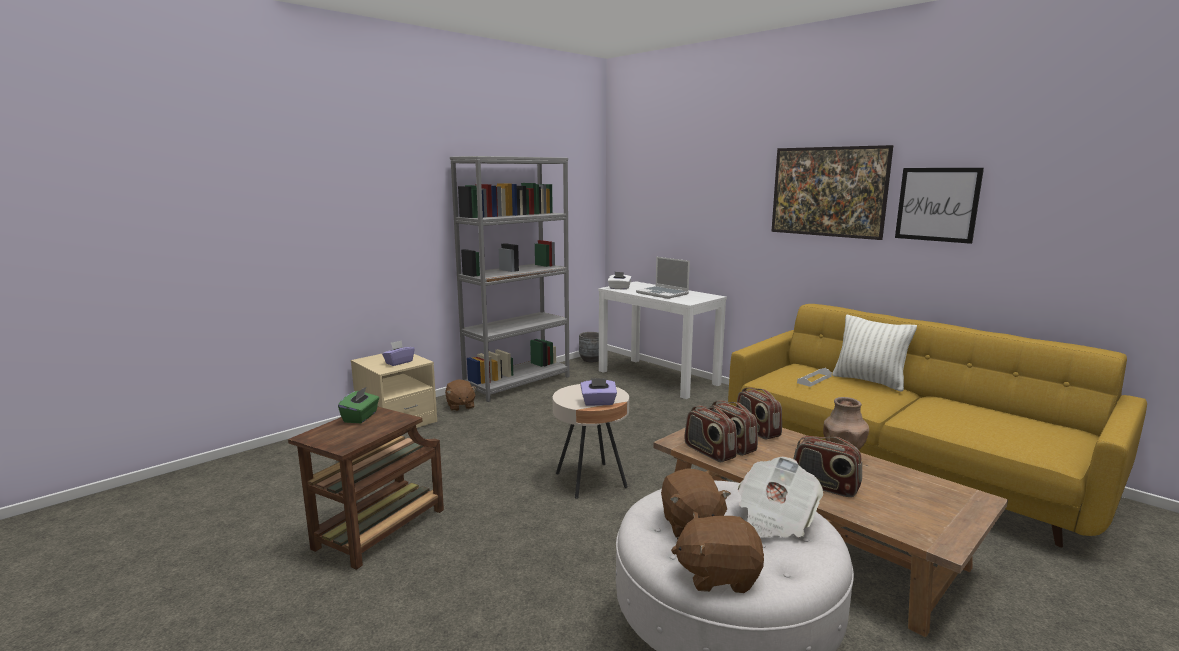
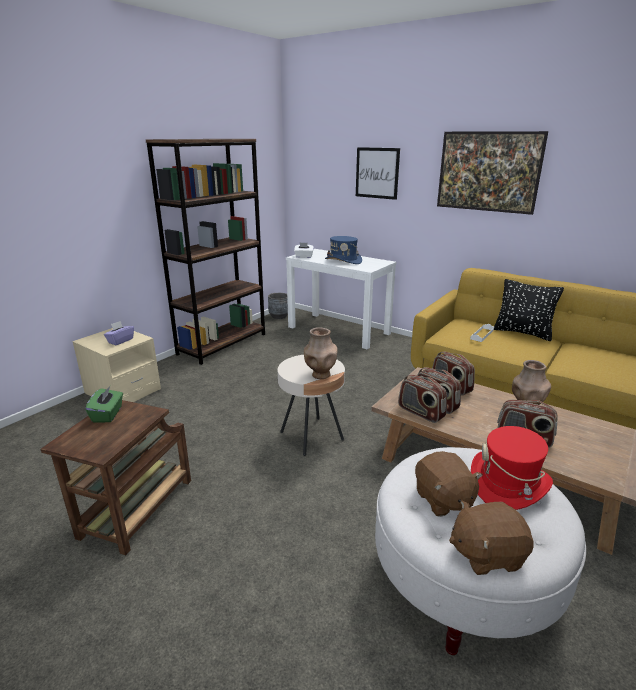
camera: 10 degrees left, 10 degrees up
brown plush toy [445,380,477,411] -> none
grey bookcase [450,156,570,402] -> brown bookcase [145,139,265,365]
purple tissue box [580,378,617,406] -> brown vase [304,327,337,379]
laptop [636,257,690,299] -> blue hat [325,236,362,264]
newspaper [738,457,823,537] -> red hat [471,426,553,510]
white pillow [832,315,917,391] -> black pillow [494,279,564,341]
picture [895,168,984,244] -> picture moved to [356,147,400,200]

